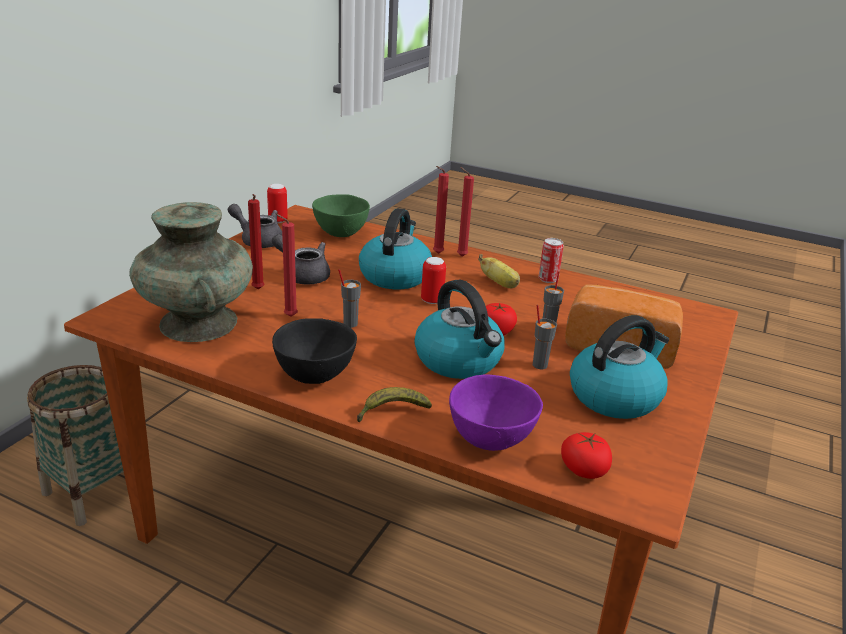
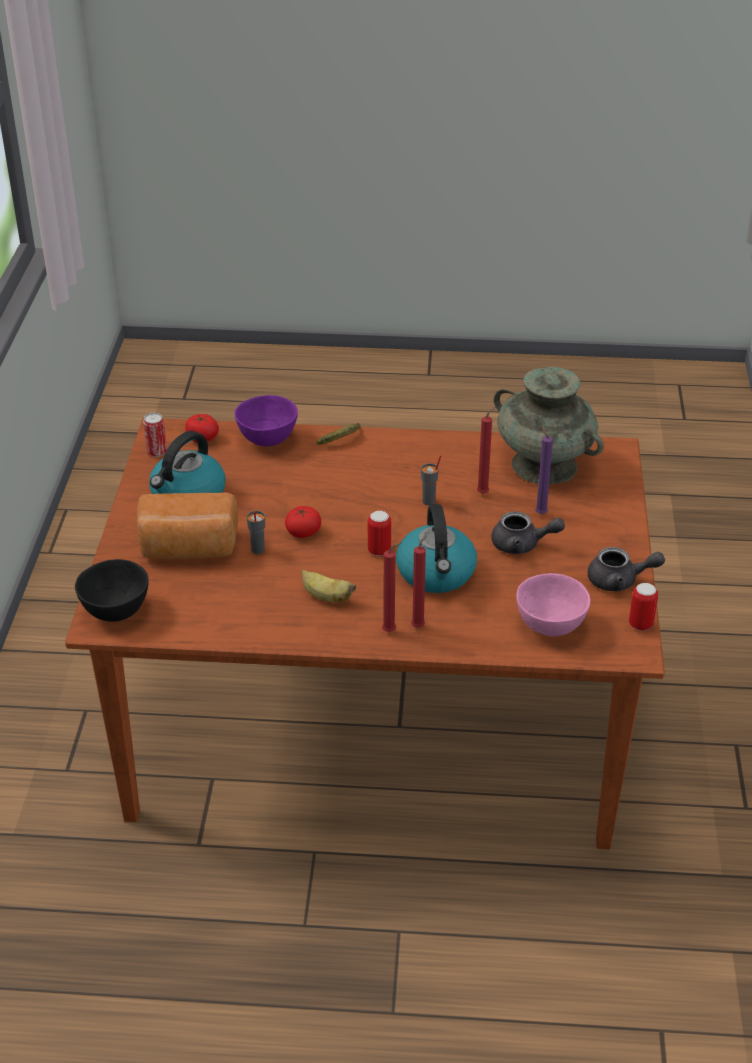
camera: 160 degrees right, 10 degrees up
basket [27,365,124,526] -> none
red candle [248,194,265,289] -> purple candle [535,425,553,514]
black bowl [272,318,357,384] -> black bowl moved to [75,559,149,622]
green bowl [312,194,370,237] -> pink bowl [516,573,590,636]
kettle [414,280,504,379] -> none
grey cup [533,305,557,369] -> none
can [539,238,564,283] -> can moved to [143,413,167,457]

